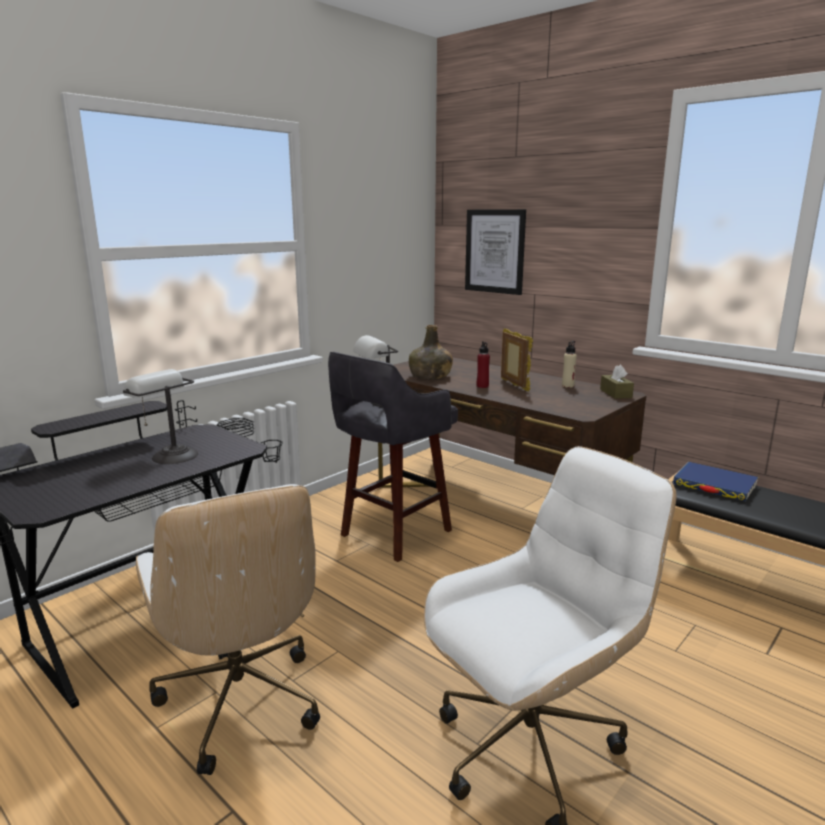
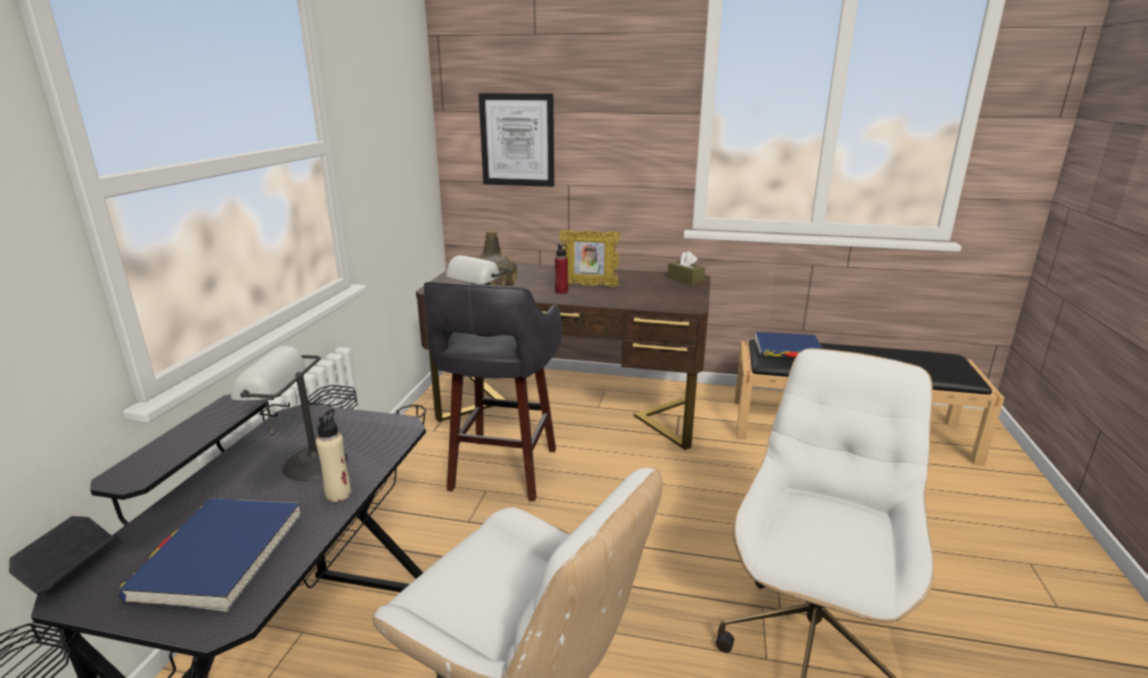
camera: 30 degrees left, 5 degrees up
picture frame [501,329,533,392] -> picture frame turned 150 degrees clockwise [559,230,620,287]
beige bottle [562,341,577,388] -> beige bottle moved to [316,409,351,502]
none -> blue book [118,498,301,612]

